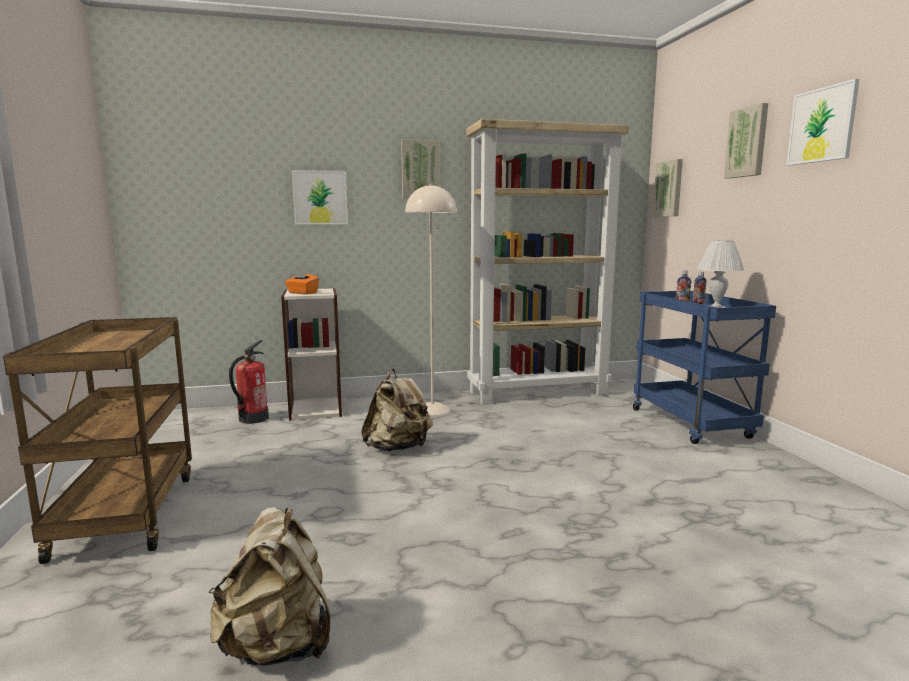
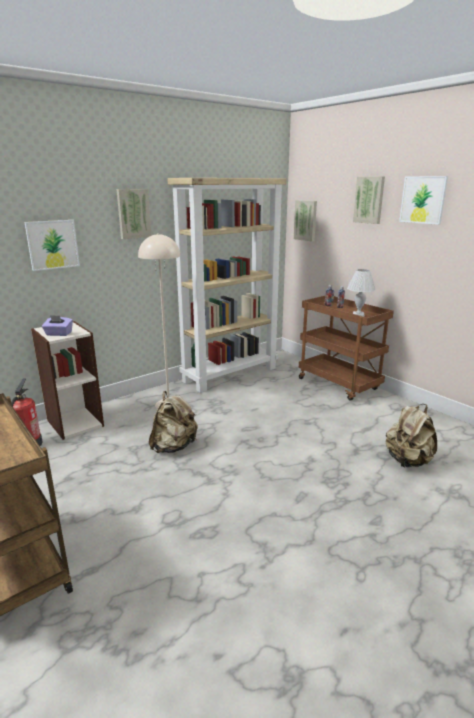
camera: 25 degrees left, 10 degrees up
beige backpack [209,507,330,666] -> beige backpack moved to [385,404,437,467]
orange tissue box [285,270,319,294] -> purple tissue box [42,315,73,336]
blue cart [633,291,776,444] -> brown cart [299,296,394,401]

